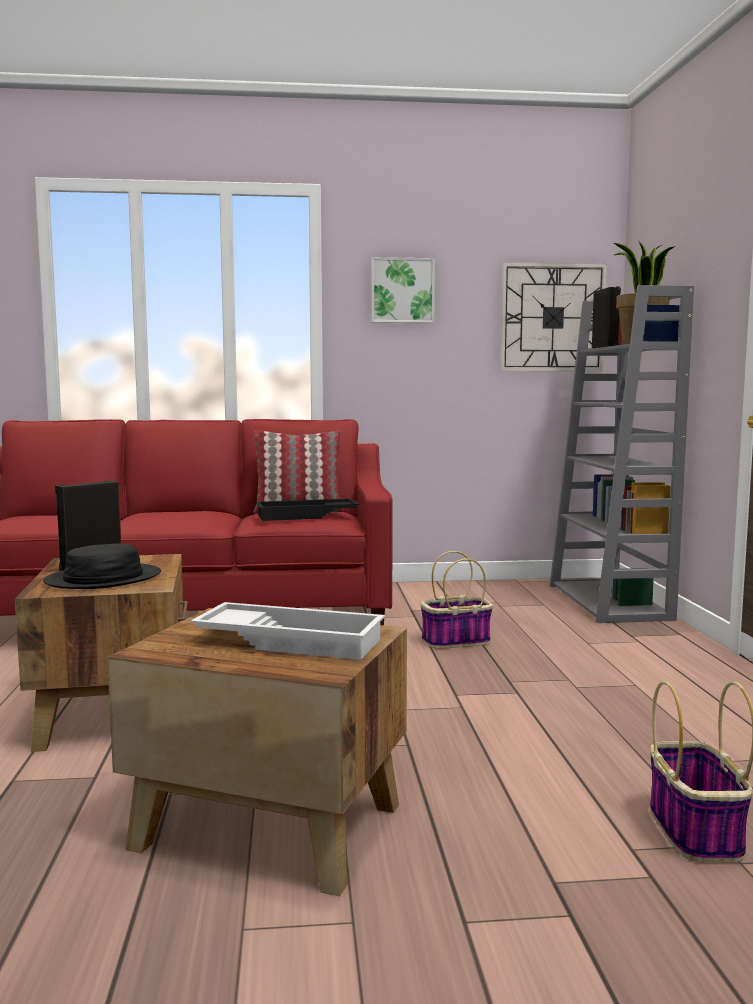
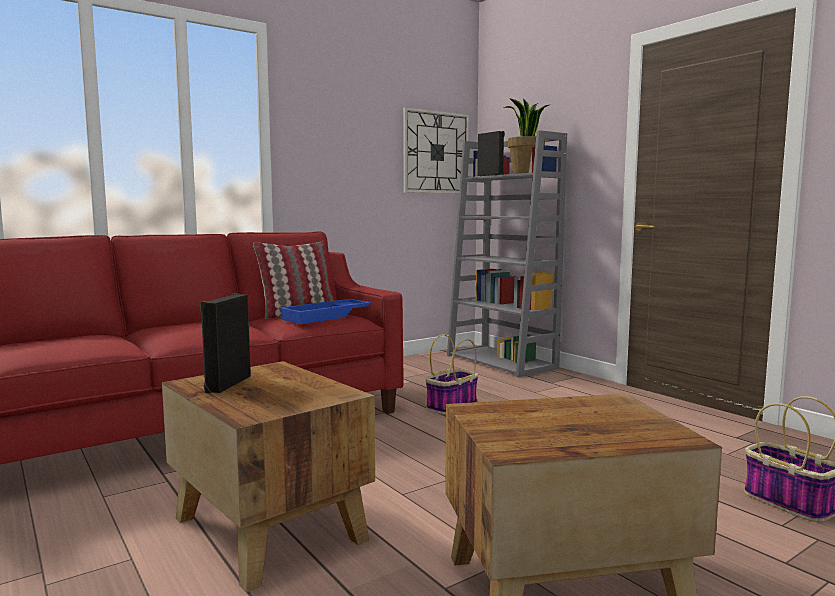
camera: 30 degrees left, 0 degrees up
black hat [43,543,161,589] -> none
white tray [190,602,385,660] -> none
black tray [256,498,360,521] -> blue tray [279,299,371,324]
picture [371,257,435,323] -> none

